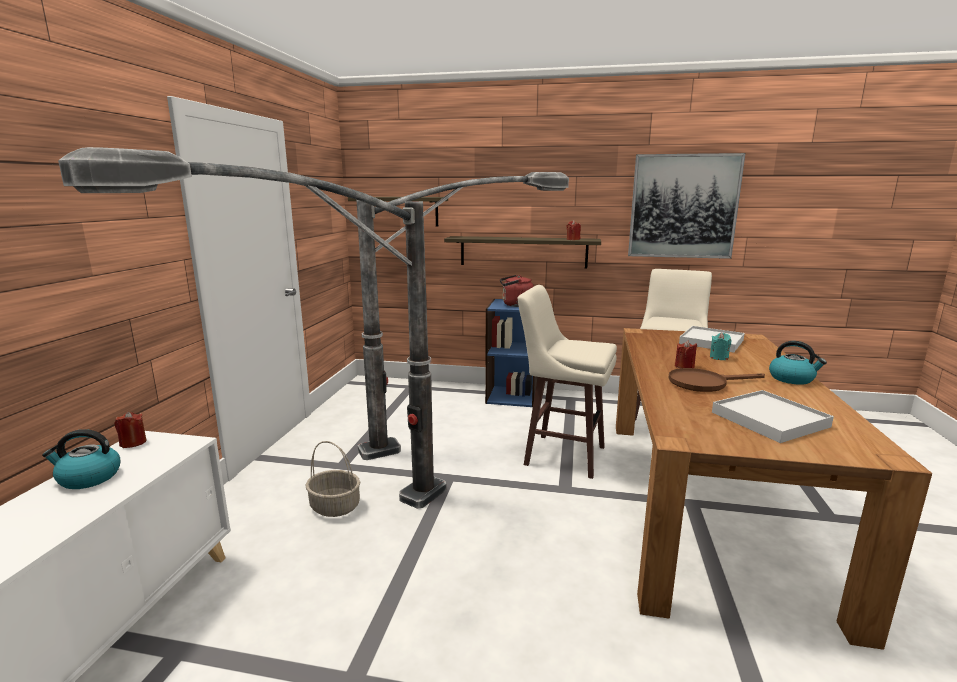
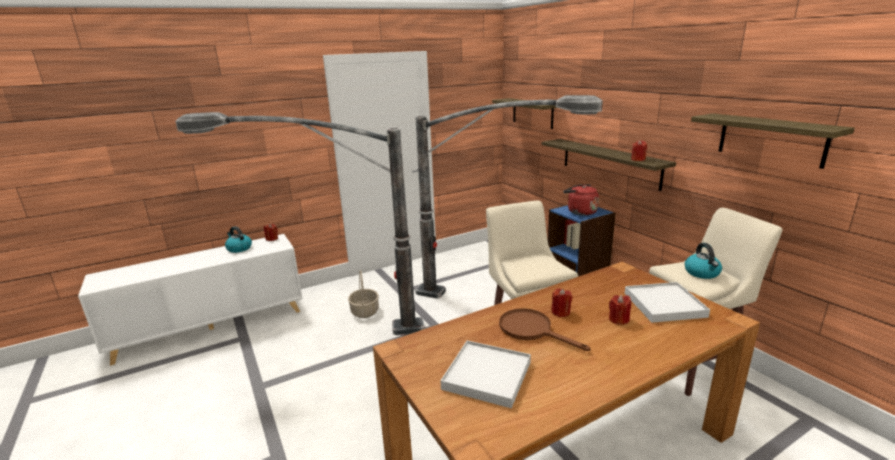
camera: 50 degrees right, 5 degrees up
picture [628,153,746,259] -> shelf [691,113,855,169]
turquoise candle [710,332,732,360] -> red candle [609,295,631,325]
kettle [769,341,827,385] -> kettle moved to [685,243,722,279]

